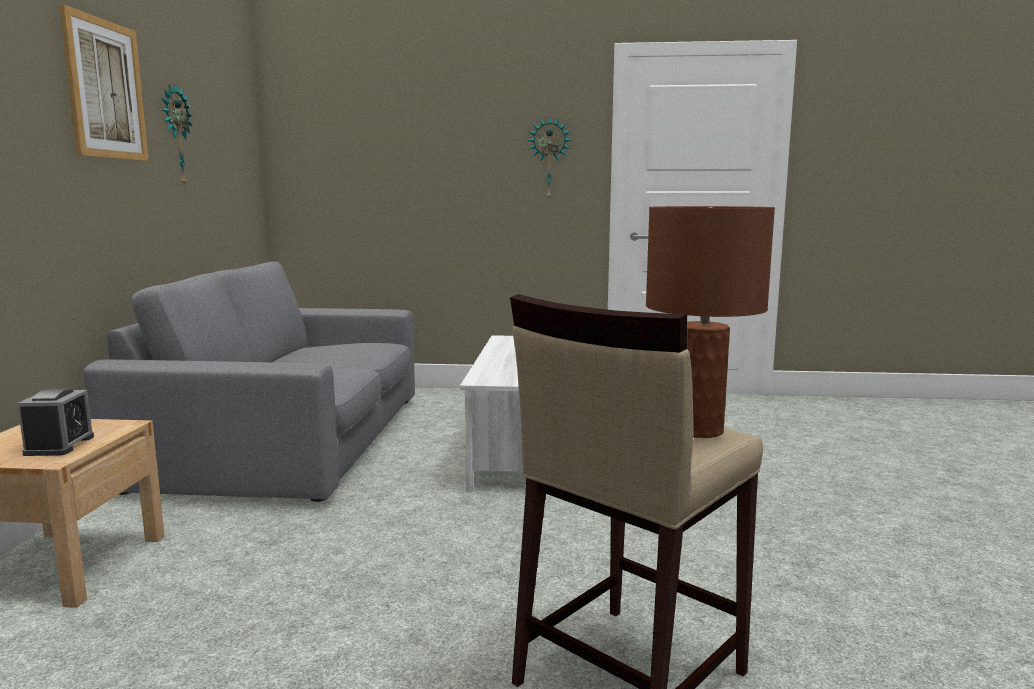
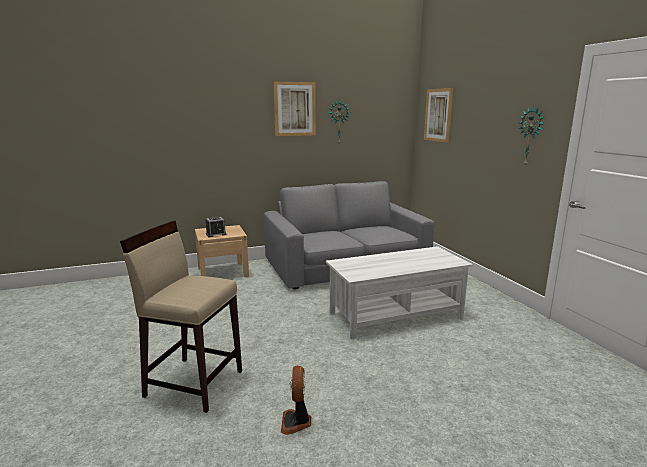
camera: 65 degrees right, 5 degrees up
brown table lamp [646,206,775,438] -> none
none -> fan [281,366,311,435]
none -> picture [424,88,453,143]

